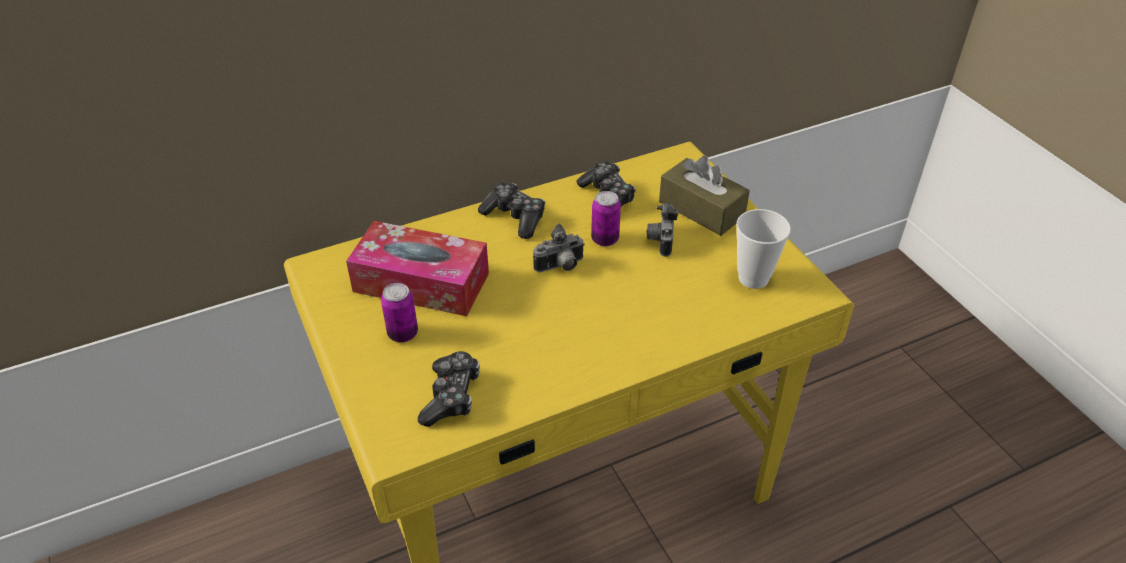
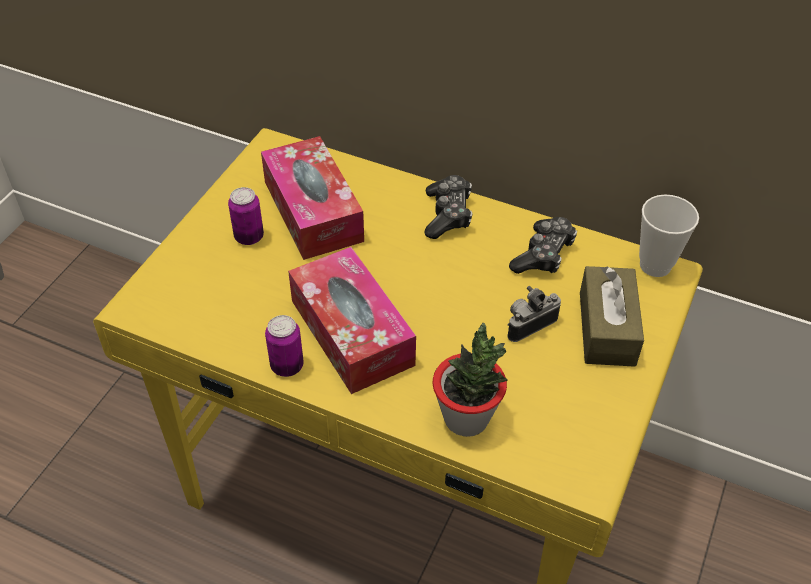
camera: 50 degrees right, 5 degrees up
game controller [418,351,480,427] -> none
camera [533,224,585,272] -> none
can [591,191,621,246] -> can moved to [265,315,304,377]
cup [736,209,791,289] -> cup moved to [639,195,699,277]
none -> tissue box [288,247,416,394]
none -> potted plant [433,323,508,437]

